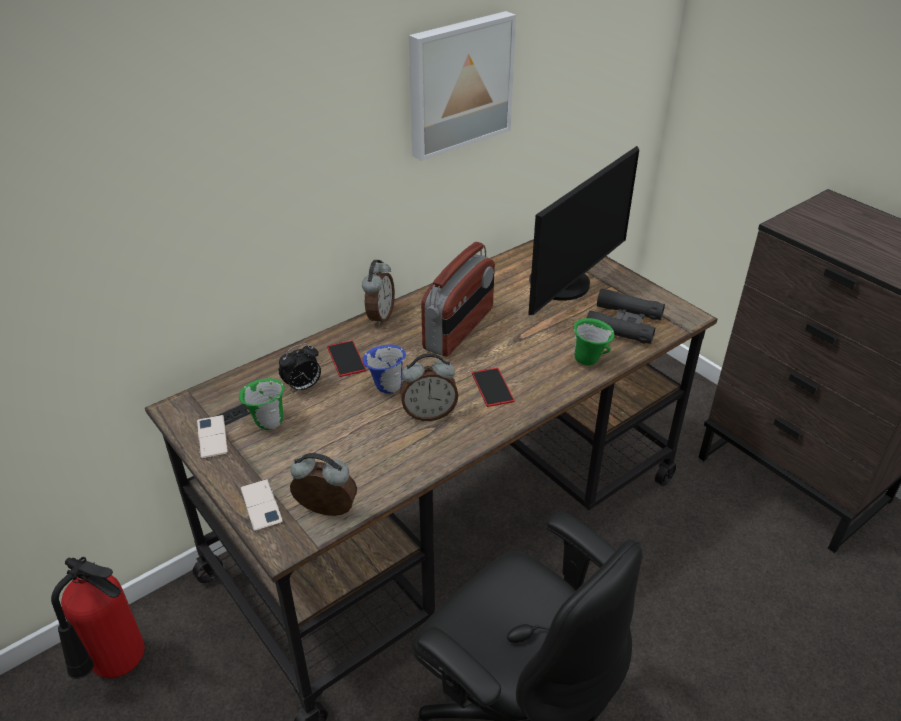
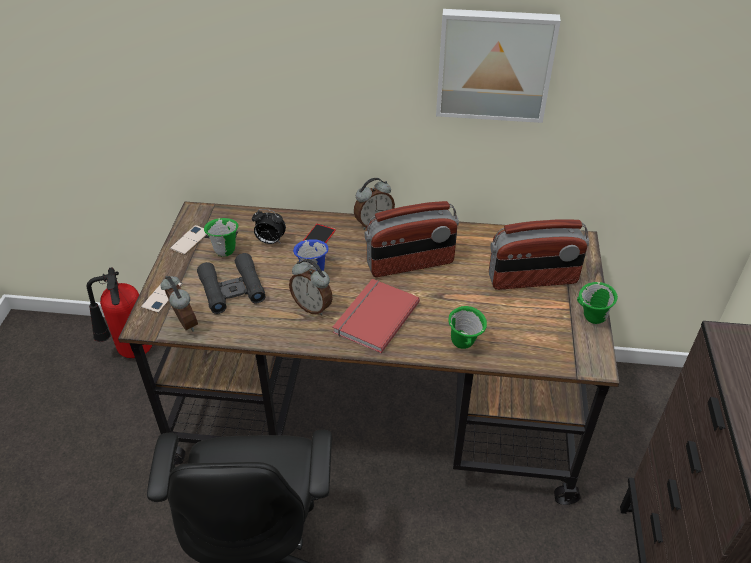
camera: 45 degrees right, 5 degrees up
phone [472,368,515,407] -> red book [332,279,420,353]
monitor [528,146,639,315] -> radio [489,219,589,290]
black binoculars [587,288,665,344] -> black binoculars moved to [197,253,266,314]
none -> green mug [577,282,618,324]

